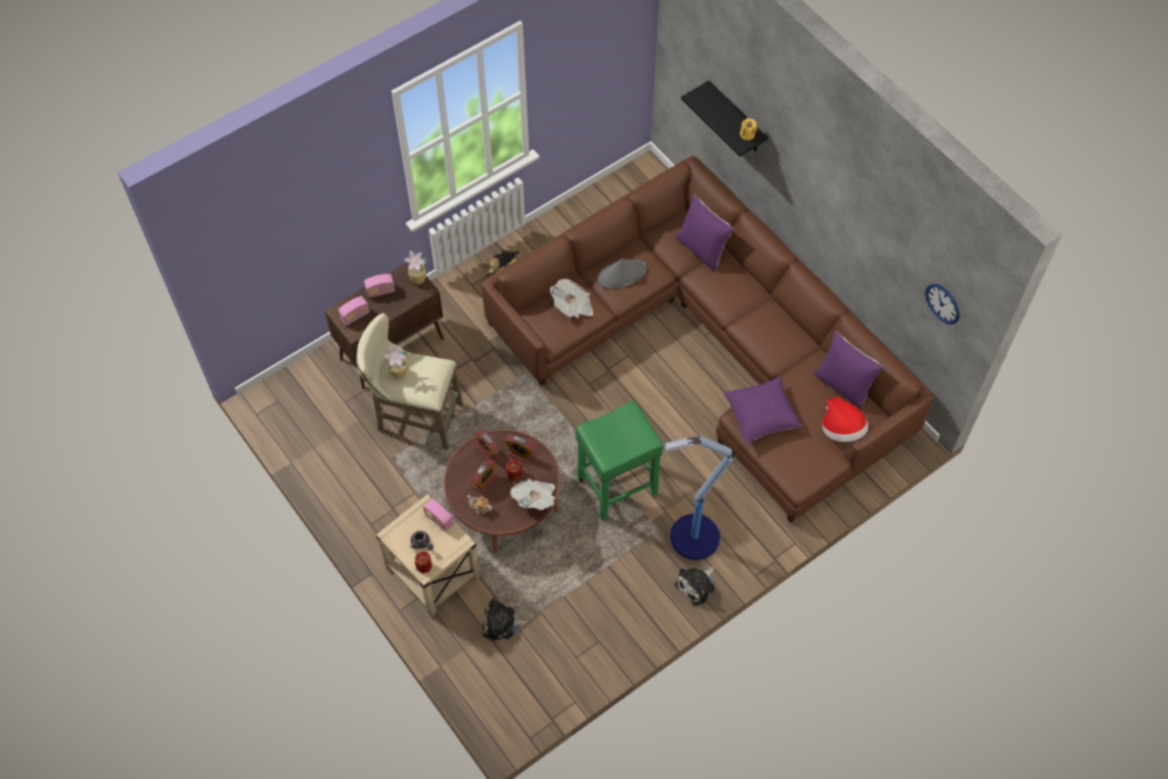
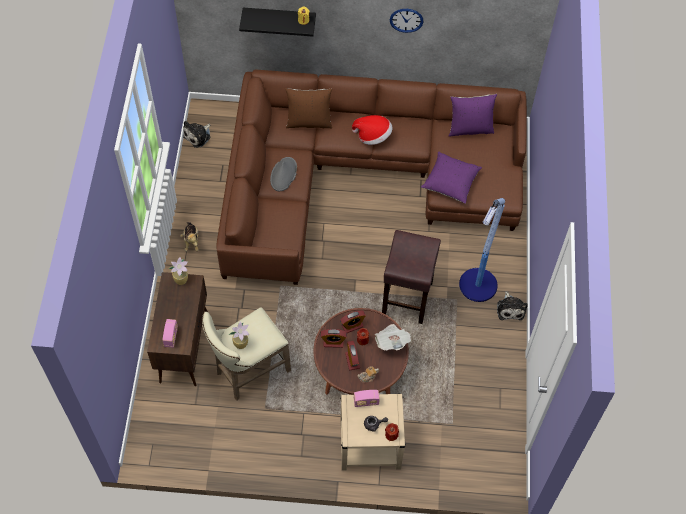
camera: 50 degrees left, 0 degrees up
radio [364,274,395,298] -> none
plush toy [482,598,529,641] -> plush toy moved to [183,121,211,148]
newspaper [550,279,593,318] -> none
green stool [575,401,663,520] -> brown stool [382,230,441,324]
purple pillow [676,194,735,272] -> brown pillow [285,88,332,129]
hat [822,397,868,442] -> hat moved to [352,115,393,145]
wall clock [925,284,960,324] -> wall clock moved to [390,9,423,33]

